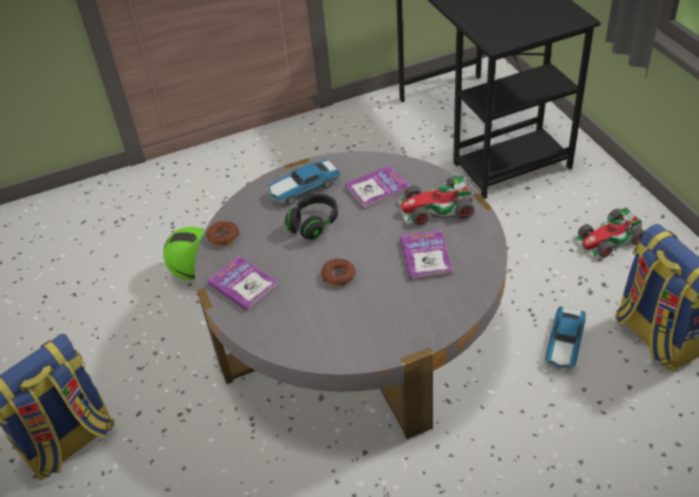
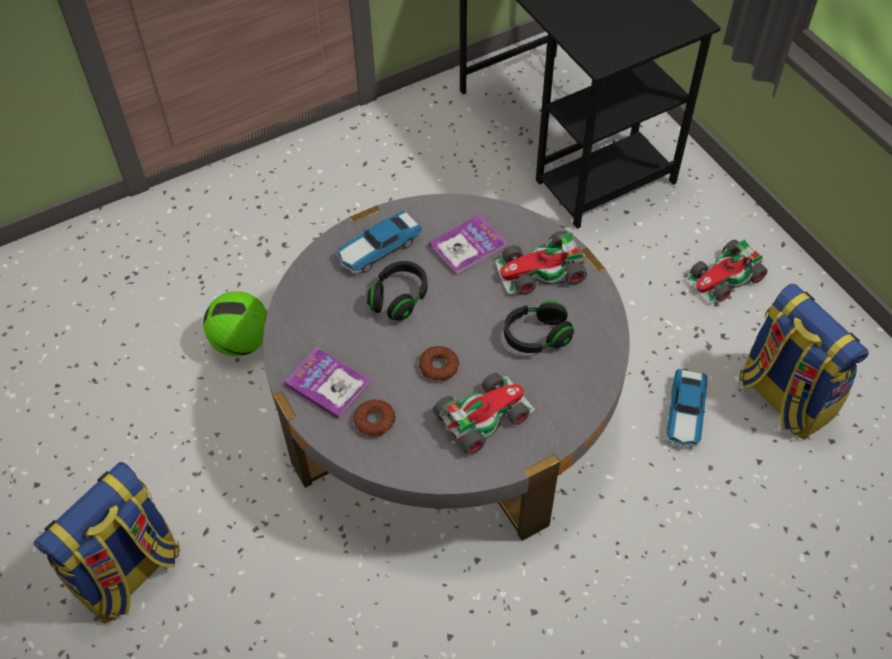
camera: 10 degrees left, 10 degrees up
donut [206,221,239,246] -> donut moved to [354,399,396,437]
book [400,230,453,280] -> black headphones [504,301,574,353]
none -> toy car [433,373,535,455]

